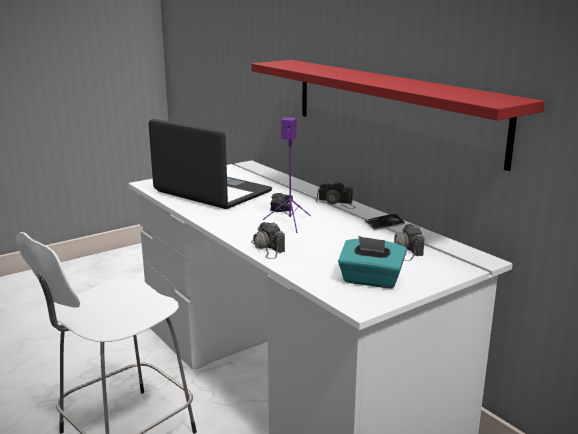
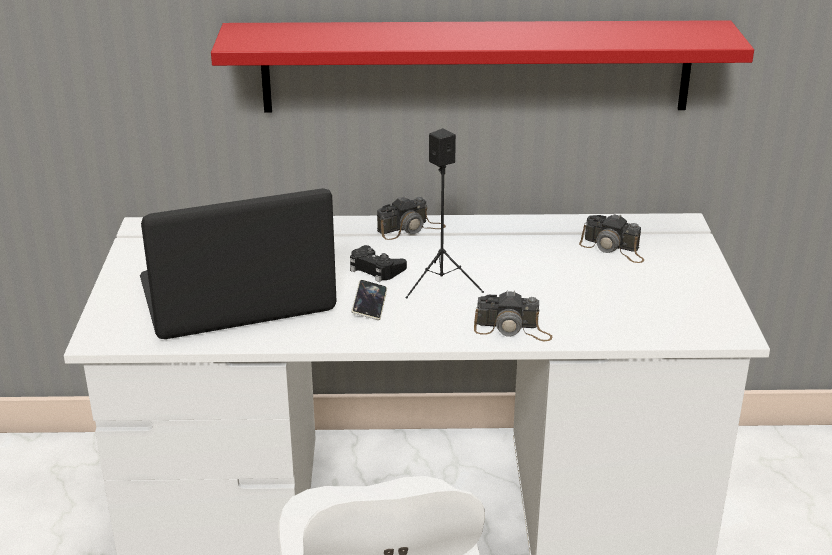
camera: 55 degrees left, 10 degrees up
purple speaker [263,118,311,233] -> black speaker [406,128,484,298]
turquoise tissue box [338,236,407,289] -> none
phone [364,214,405,231] -> phone moved to [352,280,387,320]

